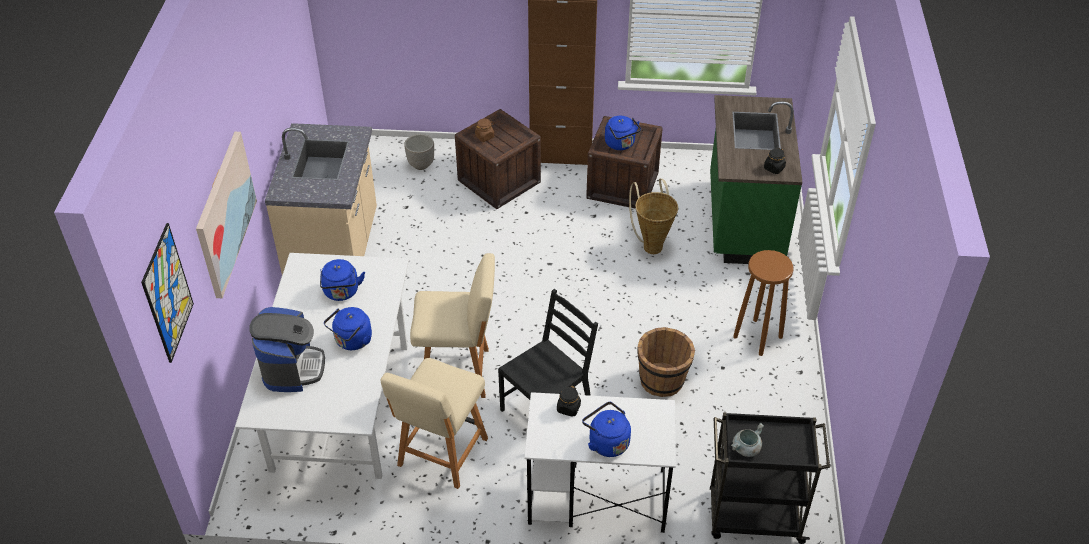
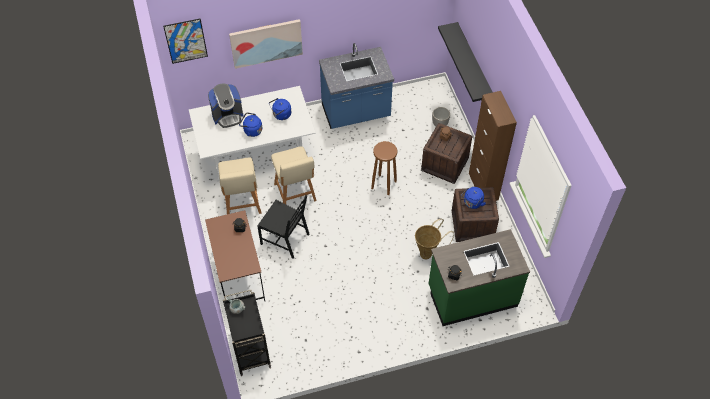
camera: 70 degrees right, 10 degrees up
beige counter [265,123,377,275] -> blue counter [319,43,394,129]
beige chair [381,358,488,489] -> beige chair turned 105 degrees counterclockwise [218,158,262,214]
white desk [524,392,676,533] -> brown desk [205,210,265,301]
blue kettle [582,402,631,457] -> none
brown bucket [637,327,695,397] -> none
brown stool [733,250,793,356] -> brown stool moved to [371,141,397,195]
none -> black shelf [438,22,493,102]

